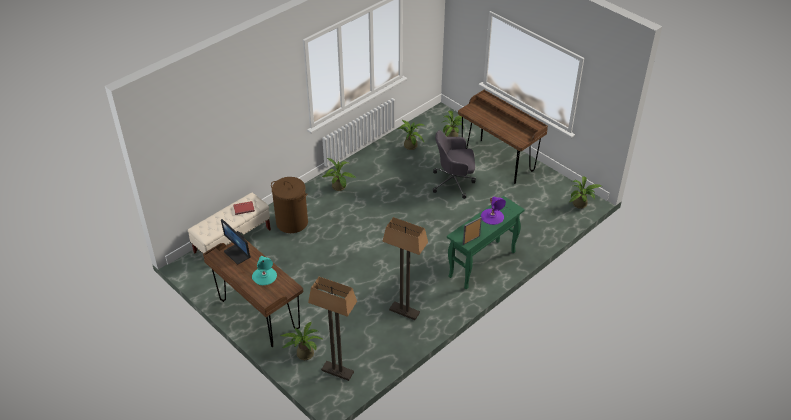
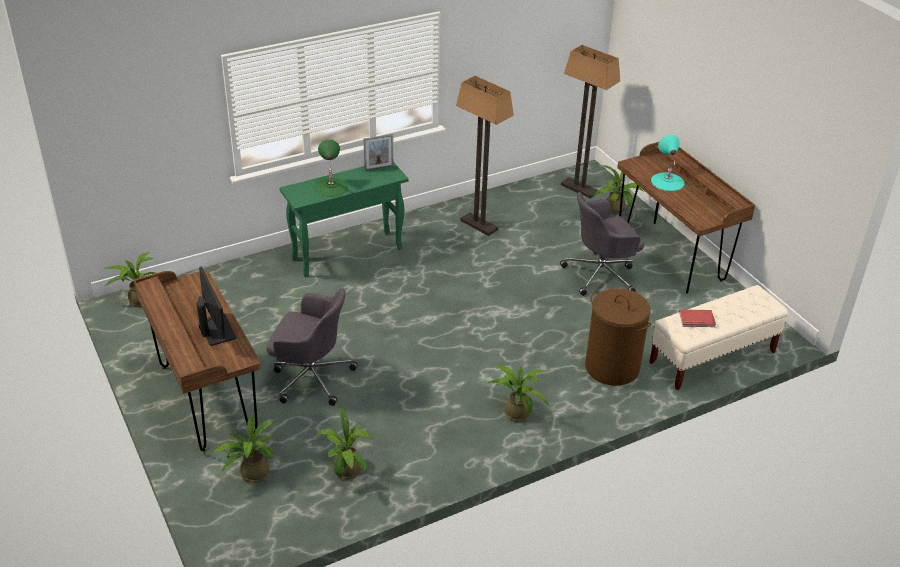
camera: 165 degrees left, 5 degrees down
monitor [221,219,251,265] -> monitor moved to [197,266,236,346]
purple table lamp [481,197,506,225] -> green table lamp [314,140,348,197]
none -> grey office chair [560,192,644,296]

